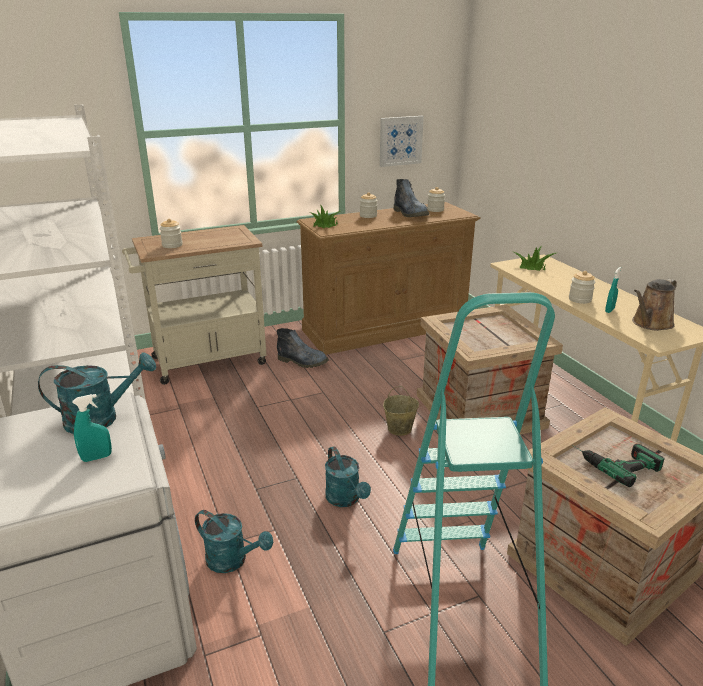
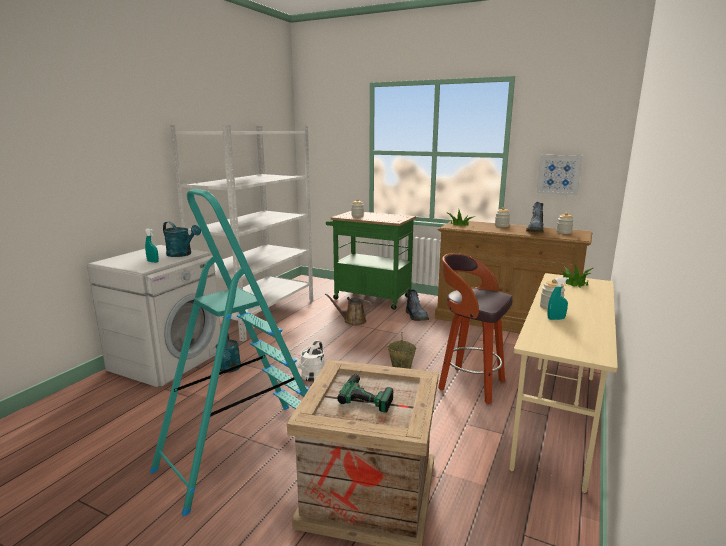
camera: 50 degrees right, 10 degrees down
beige cart [122,225,266,385] -> green cart [326,211,416,310]
turquoise watering can [325,446,371,507] -> white watering can [294,341,324,381]
crate [417,305,563,435] -> stool [438,253,513,404]
brown watering can [632,279,677,331] -> brown watering can moved to [325,294,372,325]

